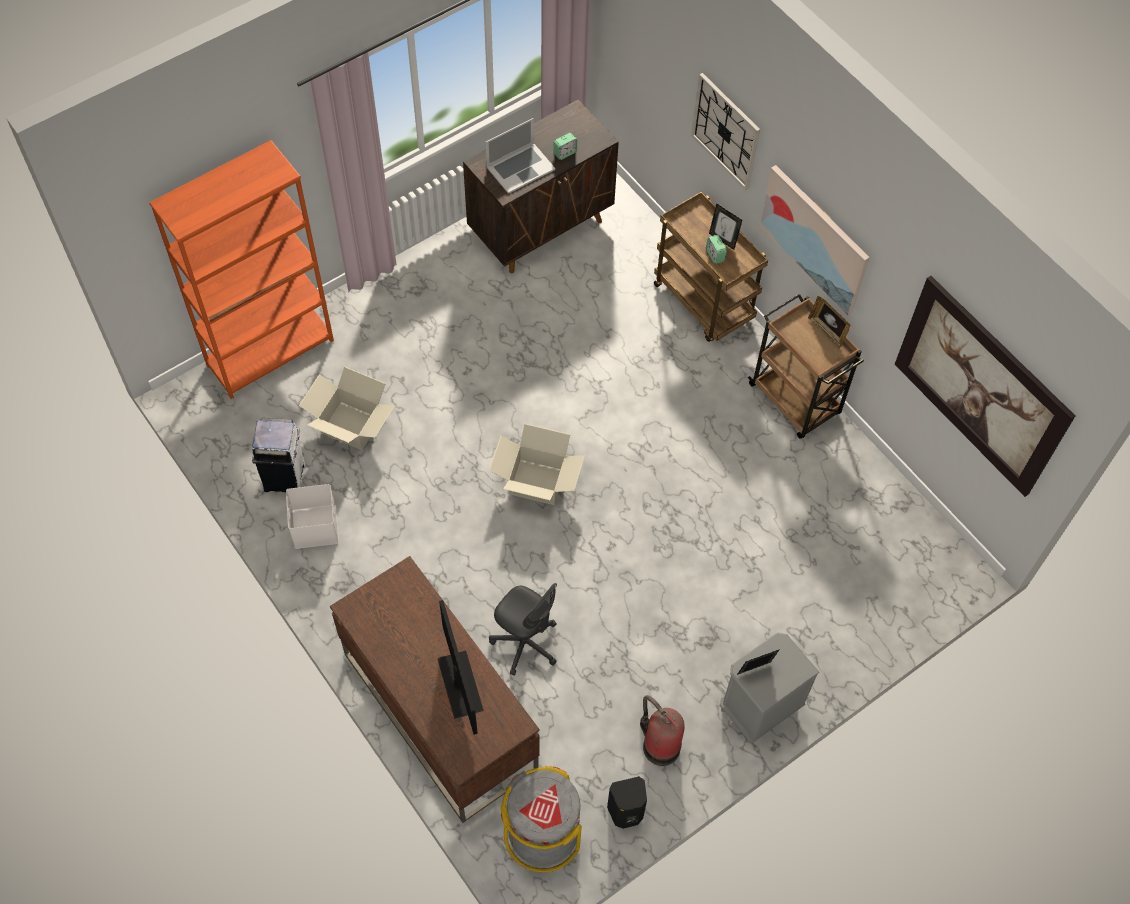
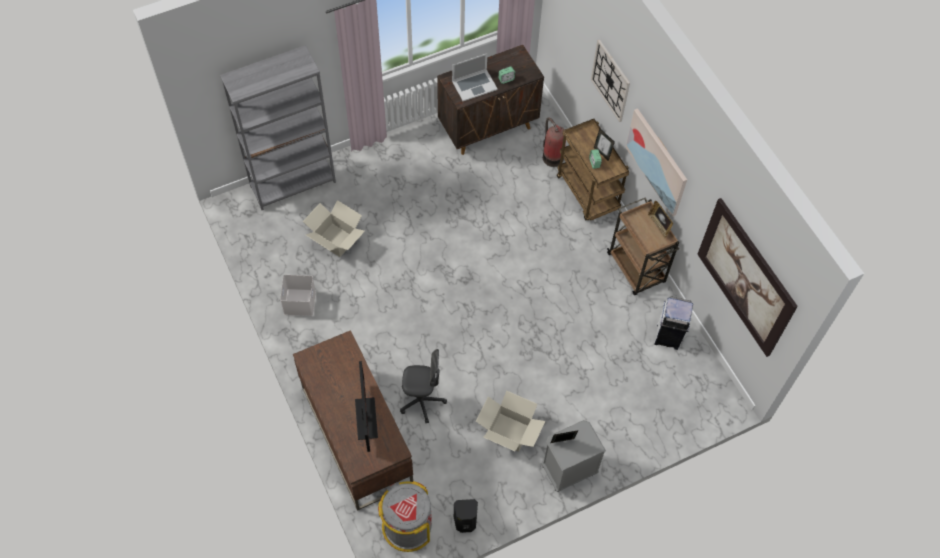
camera: 10 degrees right, 0 degrees up
orange bookcase [149,140,334,399] -> grey bookcase [220,45,336,210]
white trash can [252,418,305,492] -> white trash can moved to [654,296,693,350]
cardboard box [489,424,585,505] -> cardboard box moved to [476,390,545,452]
grey office chair [489,583,557,676] -> grey office chair turned 45 degrees counterclockwise [400,349,447,423]
fire extinguisher [640,695,685,766] -> fire extinguisher moved to [543,117,566,167]

